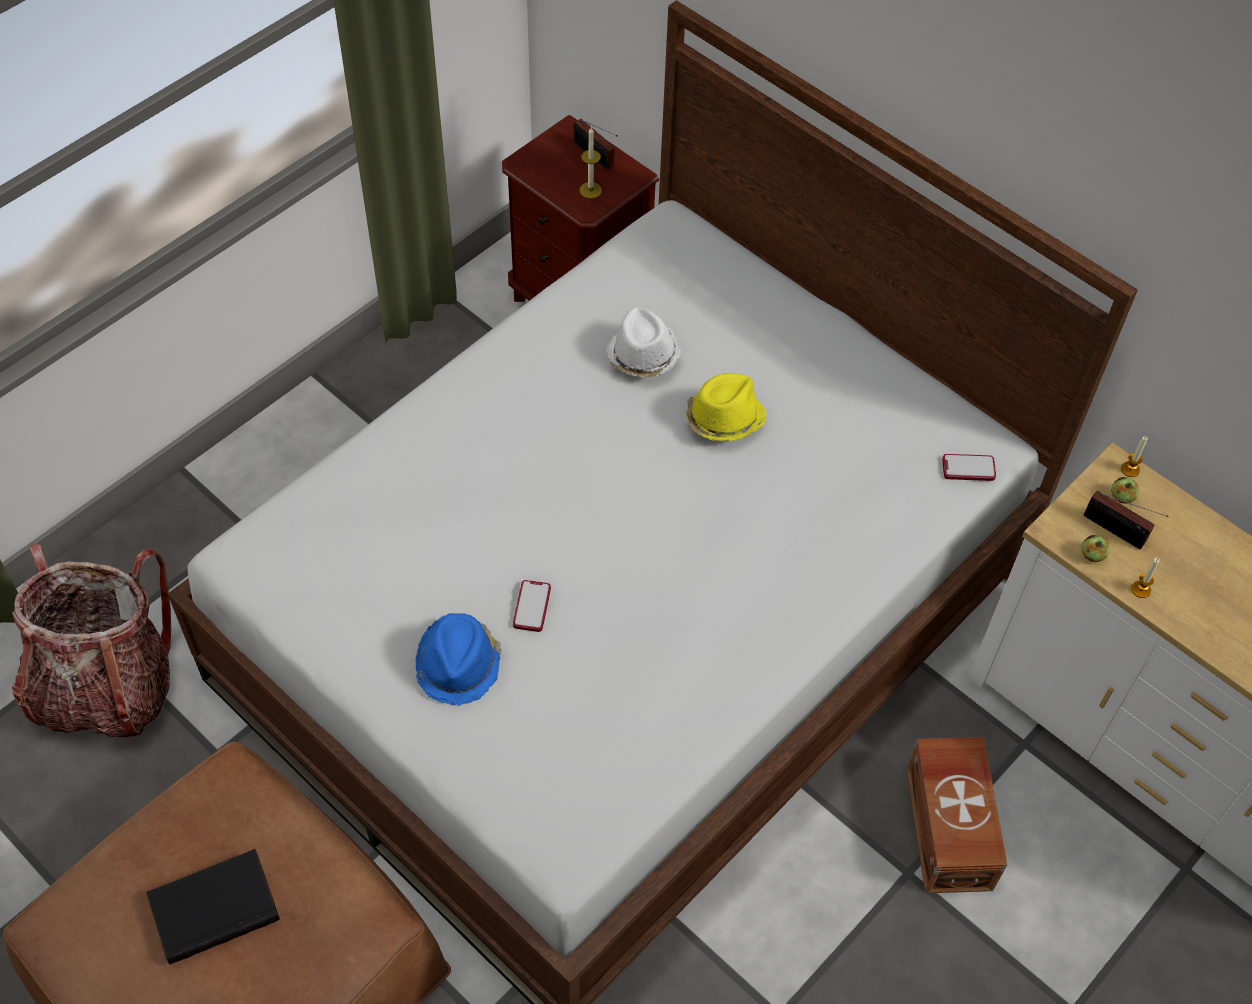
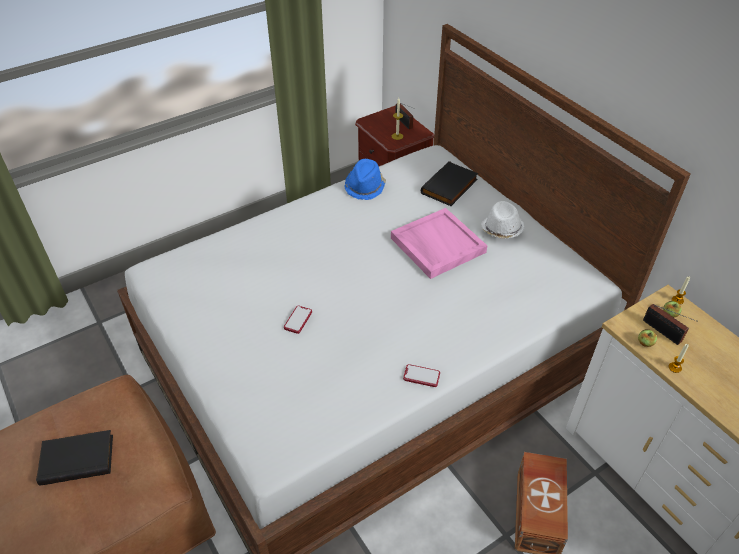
camera: 15 degrees right, 10 degrees down
backpack [12,543,171,738] -> none
blue hat [416,613,501,706] -> blue hat moved to [344,159,386,200]
white hat [606,307,681,378] -> white hat moved to [481,201,524,238]
yellow hat [686,373,766,441] -> pink tray [391,208,488,279]
phone [942,454,996,481] -> phone moved to [403,364,440,387]
none -> black book [421,161,478,206]

